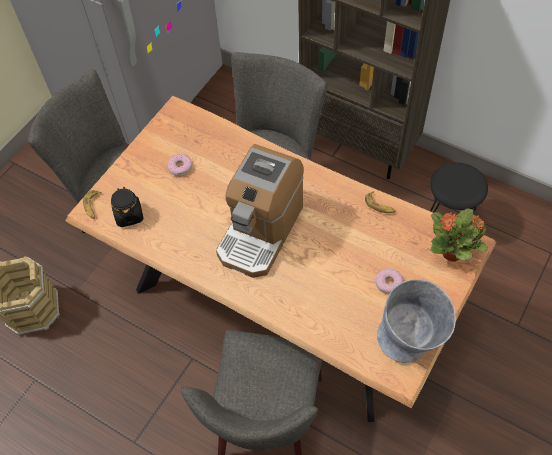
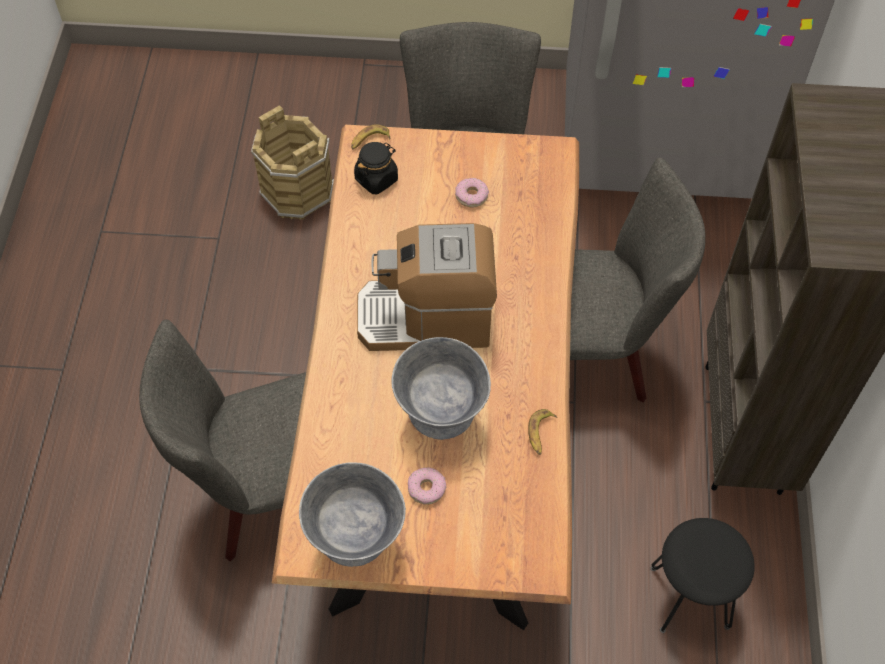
camera: 60 degrees right, 0 degrees up
potted plant [430,209,488,261] -> none
none -> grey bowl [391,337,491,440]

